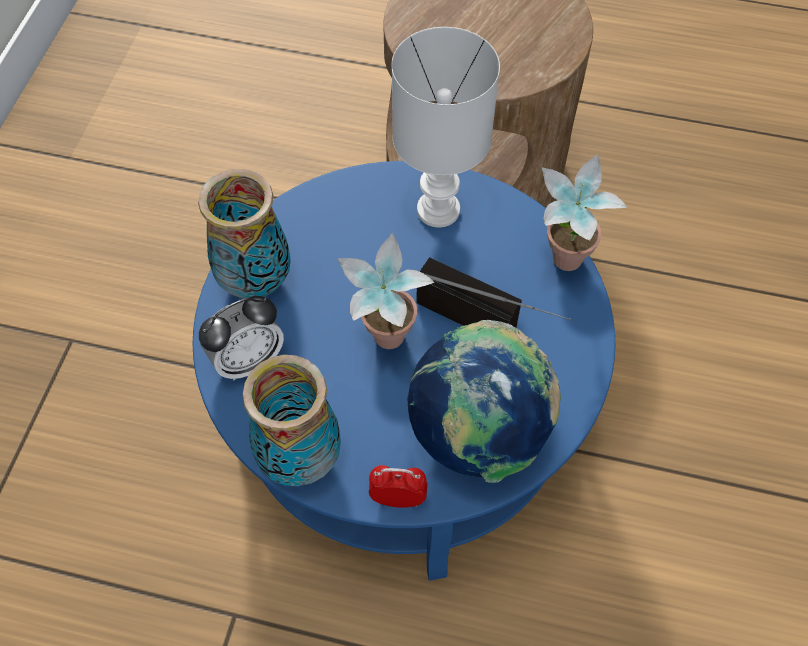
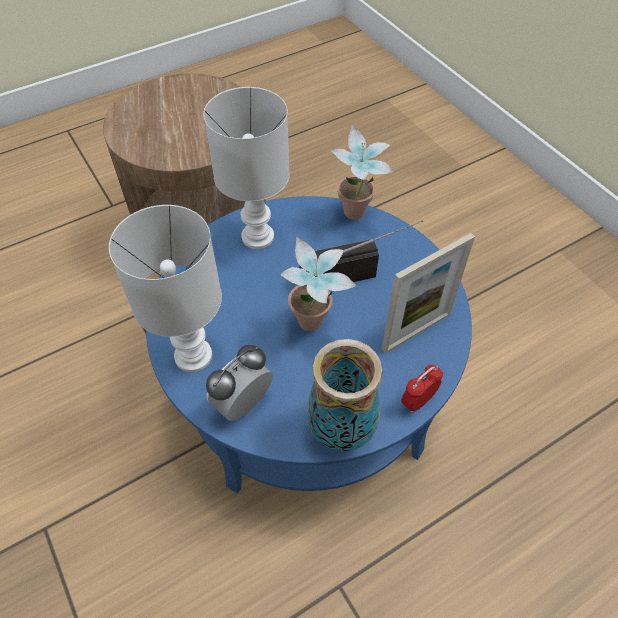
camera: 45 degrees left, 5 degrees down
vase [198,169,290,299] -> white table lamp [109,205,222,372]
alarm clock [199,296,284,380] -> alarm clock turned 150 degrees counterclockwise [206,345,273,421]
globe [407,320,562,483] -> picture frame [382,233,475,353]

